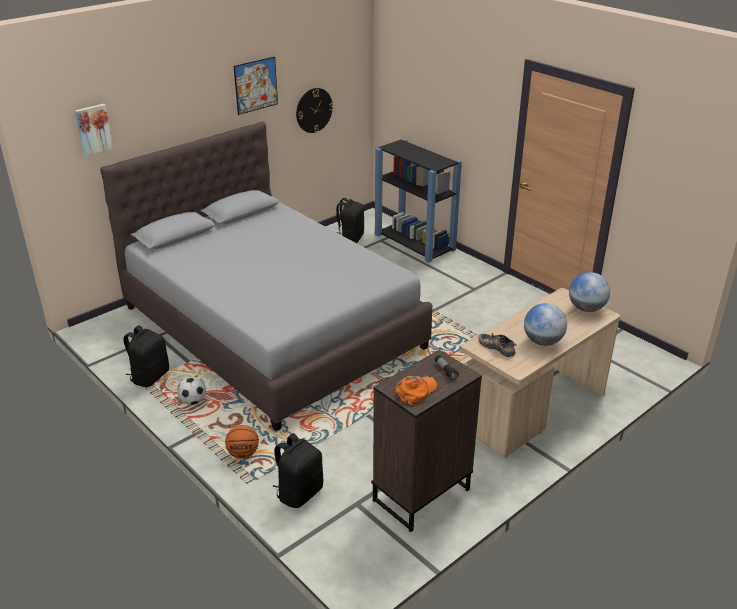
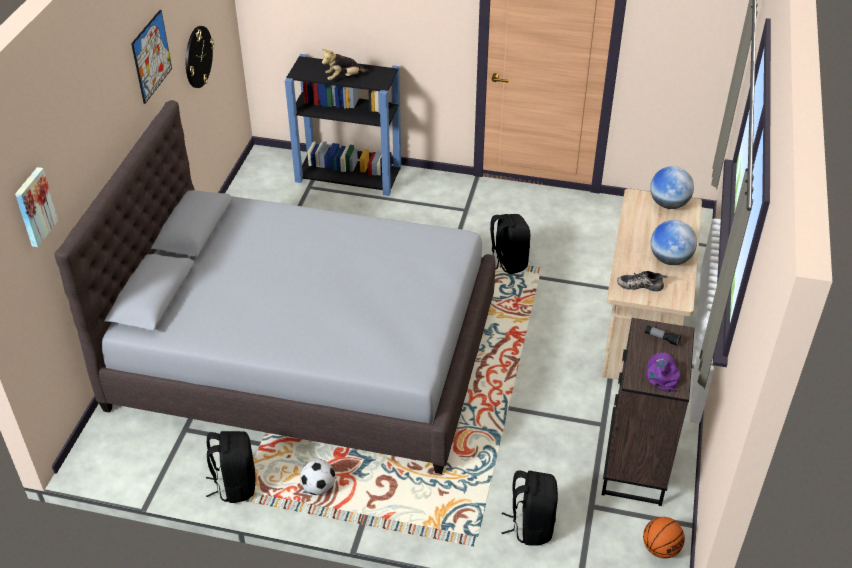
camera: 35 degrees left, 10 degrees up
basketball [225,425,259,459] -> basketball moved to [643,517,685,559]
black backpack [336,198,364,243] -> black backpack moved to [490,214,530,274]
orange cap [396,376,437,407] -> purple cap [646,352,680,392]
none -> plush toy [322,49,369,80]

